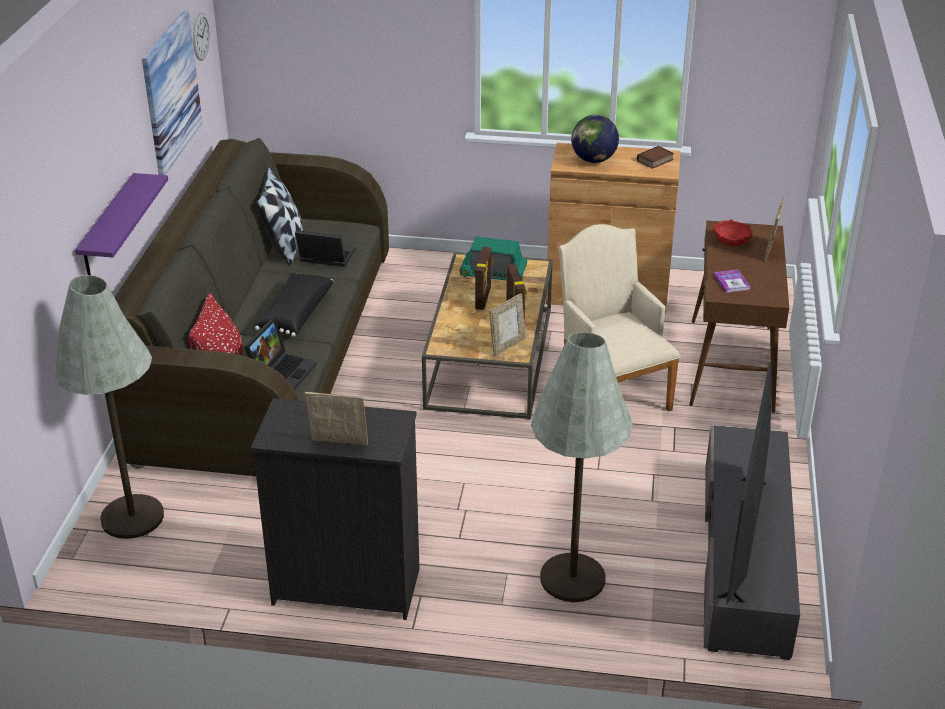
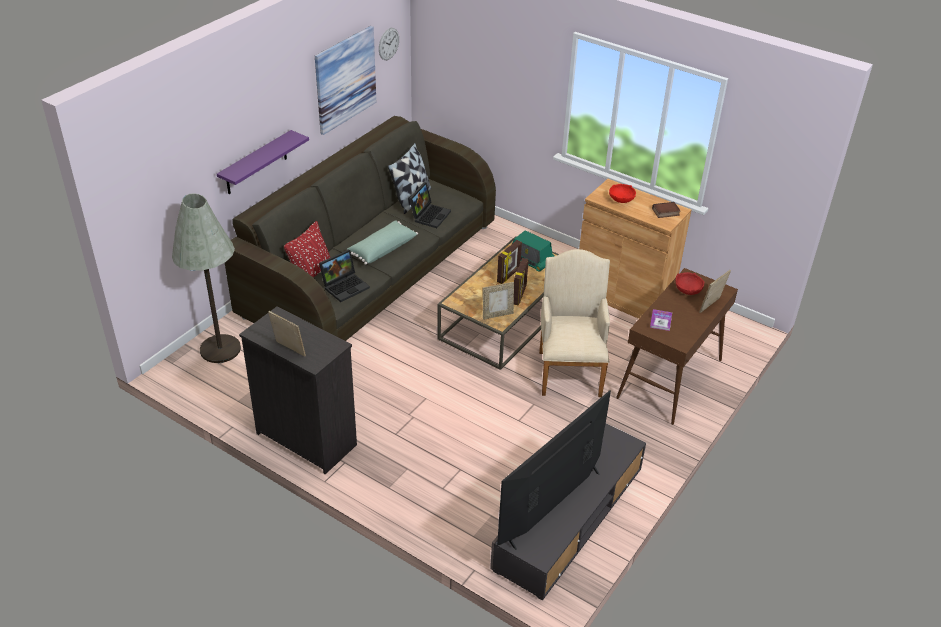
camera: 25 degrees right, 5 degrees up
black pillow [254,273,334,337] -> green pillow [347,220,418,265]
laptop [295,230,355,267] -> laptop turned 75 degrees clockwise [409,182,451,228]
grey floor lamp [531,332,633,602] -> none
globe [571,115,619,163] -> red bowl [609,184,636,203]

